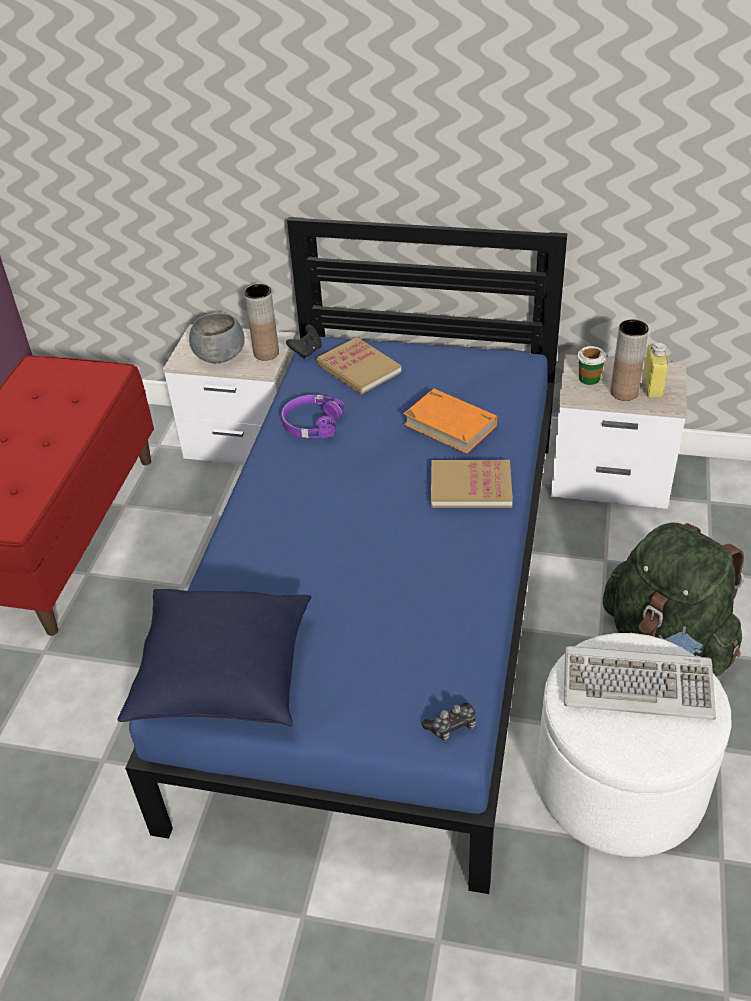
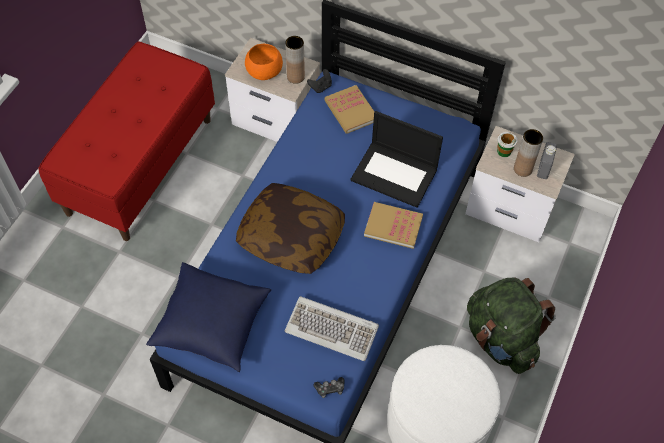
camera: 10 degrees right, 15 degrees up
grey bowl [189,313,245,363] -> orange bowl [245,44,283,80]
purple headphones [281,395,345,438] -> none
orange book [404,389,497,454] -> laptop [351,111,443,208]
keyboard [564,646,716,720] -> keyboard moved to [285,296,379,361]
yellow bottle [643,343,668,398] -> grey bottle [537,142,557,179]
none -> pillow [236,183,345,274]

